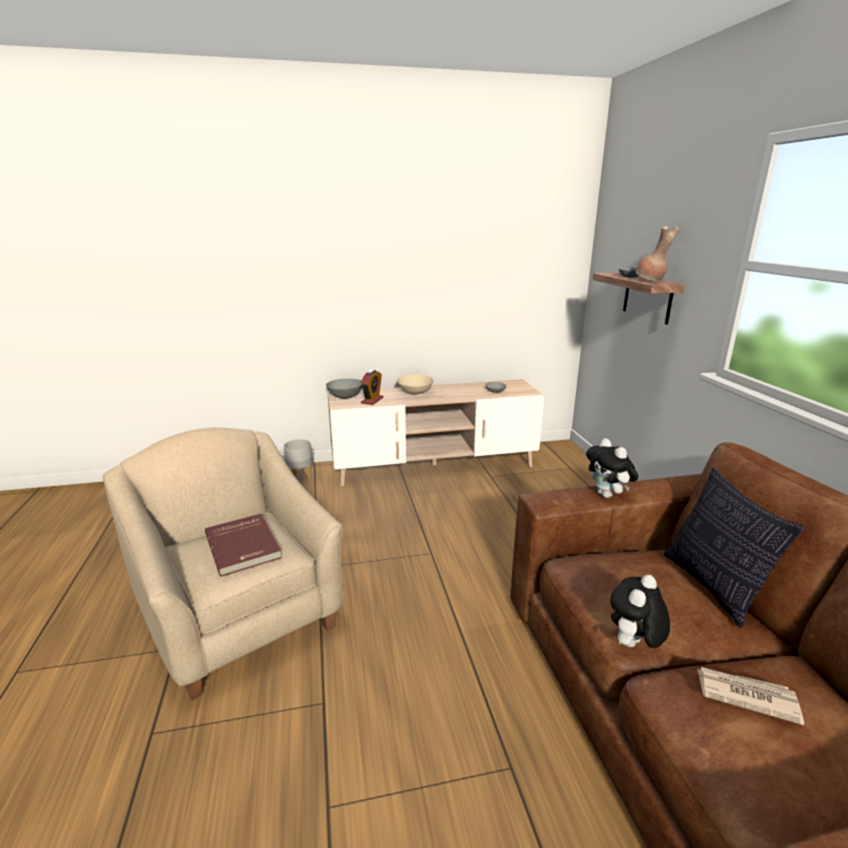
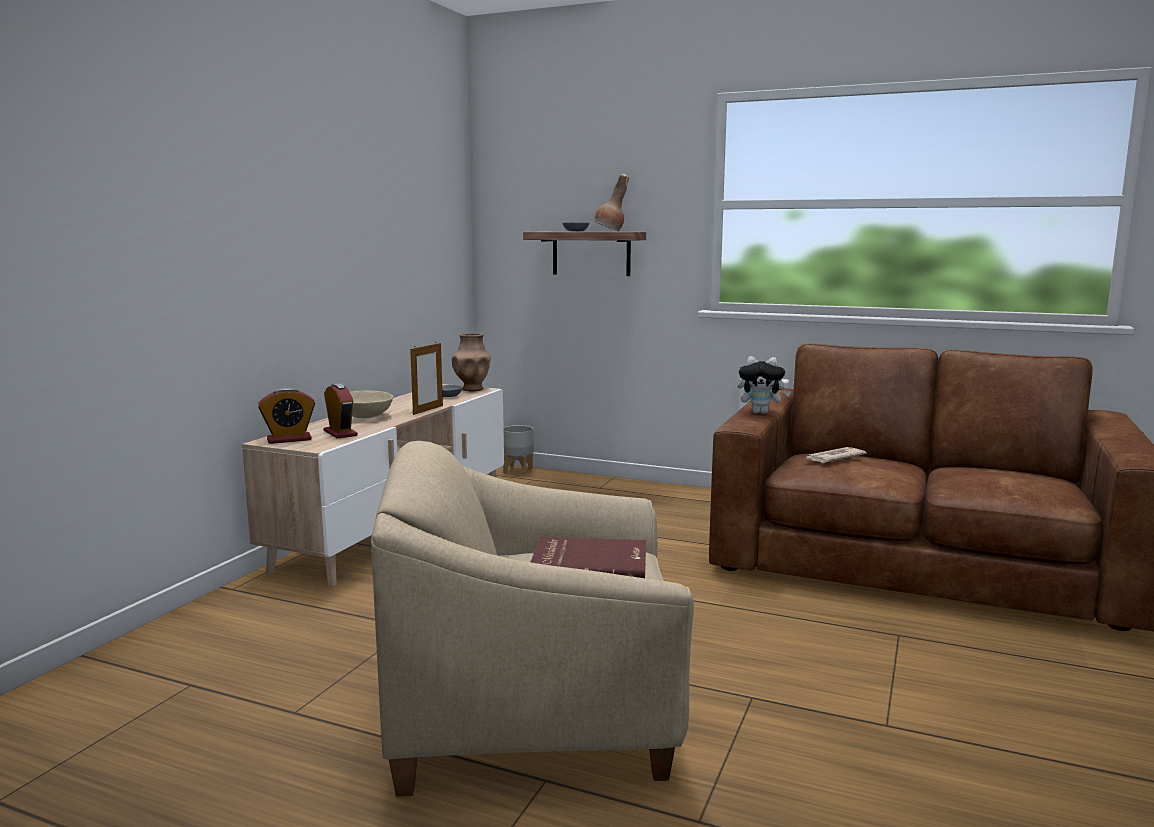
camera: 55 degrees left, 10 degrees down
grey planter [284,439,313,480] -> grey planter moved to [503,425,534,475]
grey bowl [326,379,362,399] -> alarm clock [258,388,315,444]
plush toy [610,575,670,648] -> none
pillow [664,468,804,628] -> none
newspaper [697,667,804,725] -> newspaper moved to [804,447,867,463]
none -> picture frame [410,342,443,415]
none -> brown vase [452,333,491,391]

